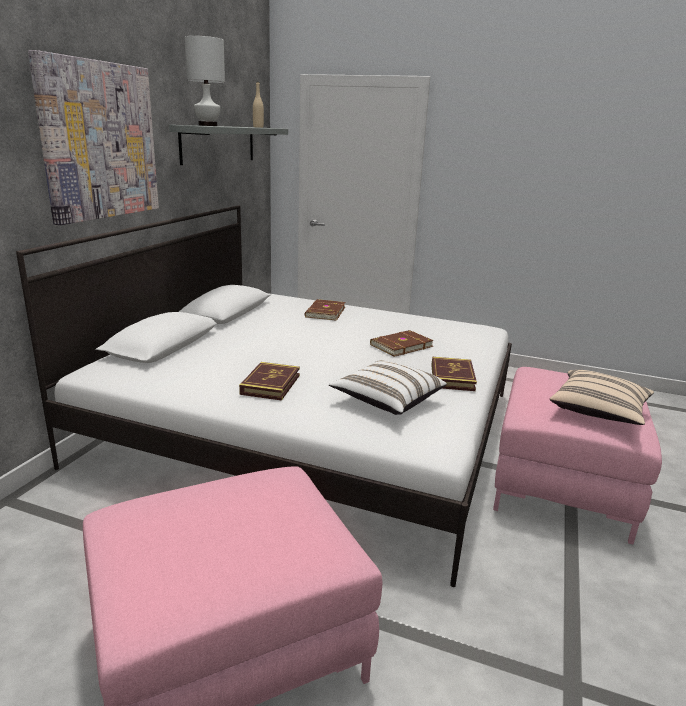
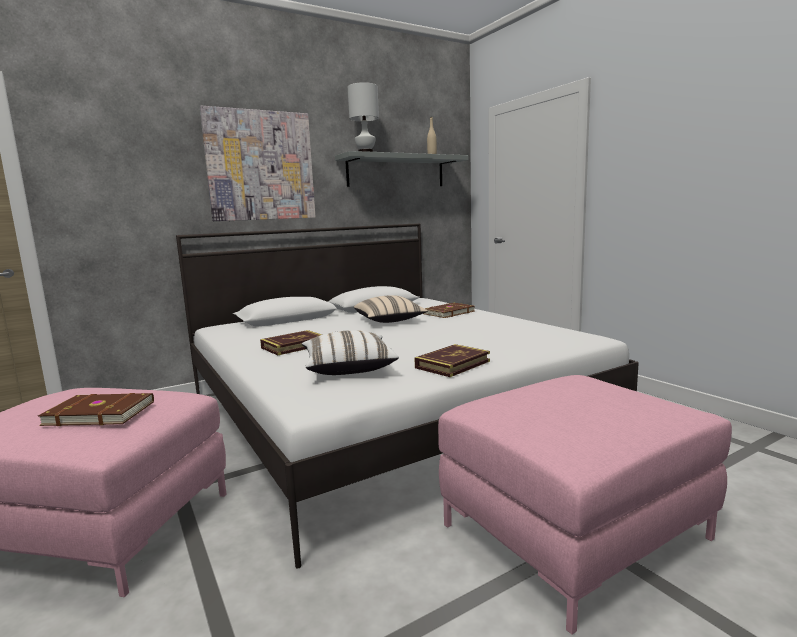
camera: 40 degrees right, 10 degrees down
brown book [370,330,434,357] -> brown book moved to [38,393,154,426]
beige pillow [550,370,654,425] -> beige pillow moved to [354,295,428,323]

